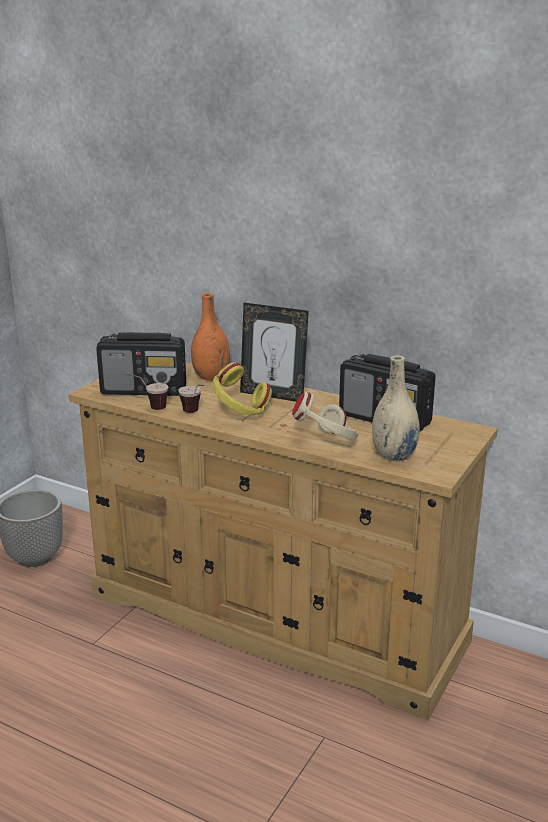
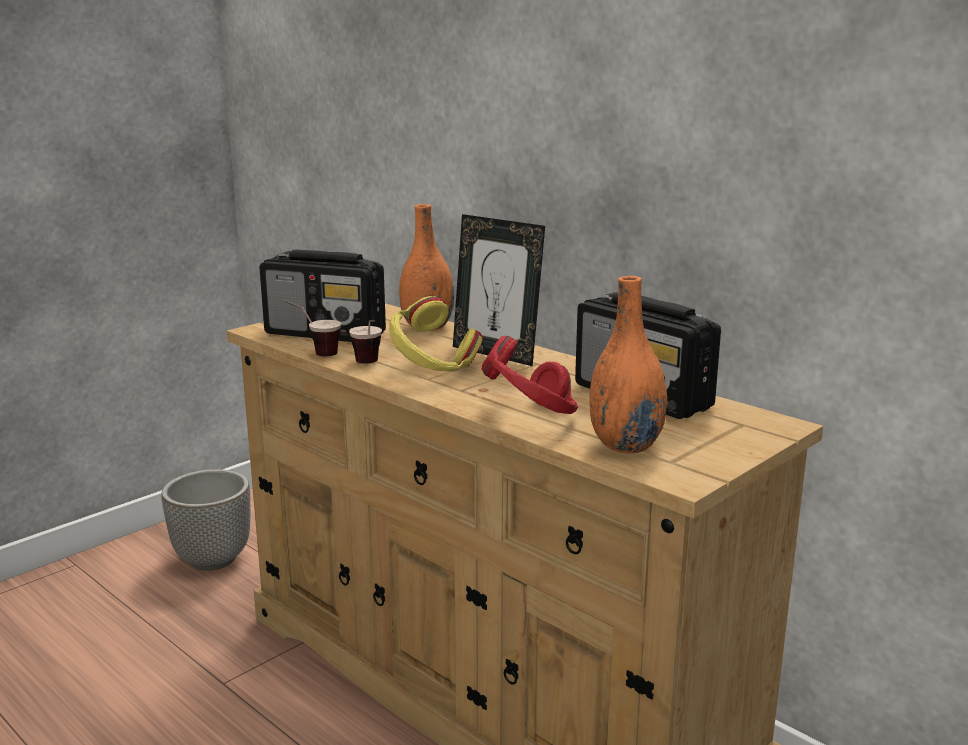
camera: 15 degrees right, 5 degrees down
beige headphones [292,392,358,440] -> red headphones [482,336,578,414]
beige vase [372,355,420,462] -> orange vase [589,276,668,454]

